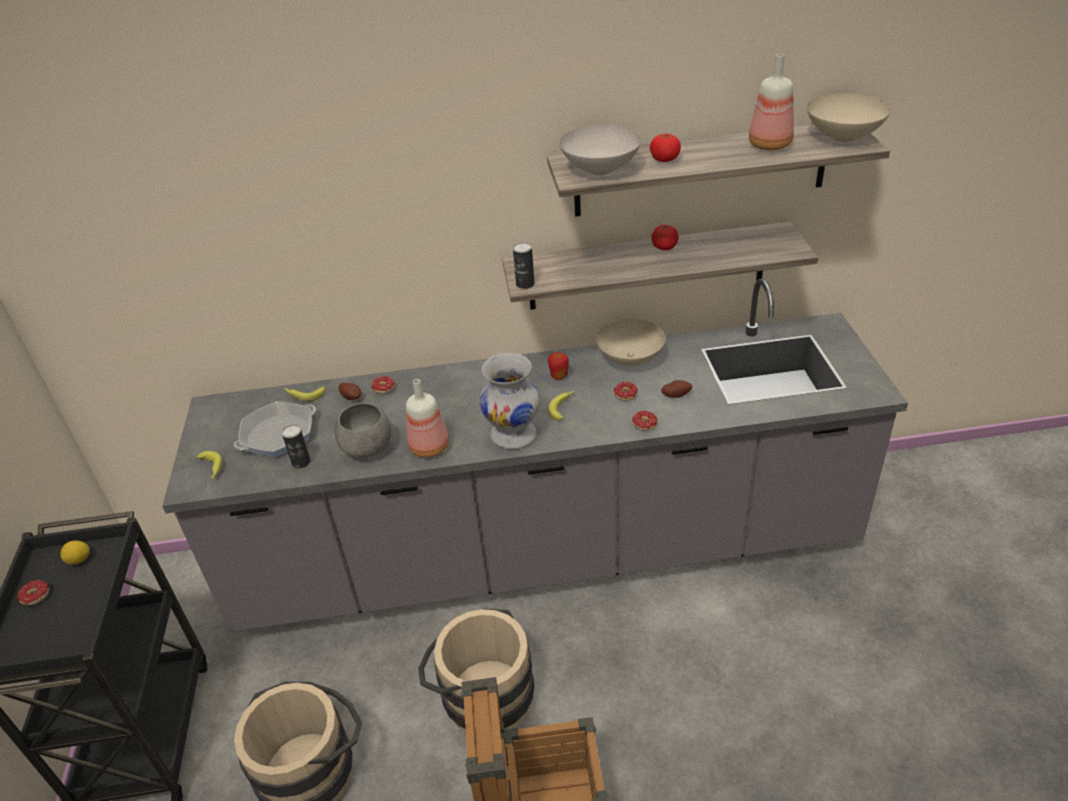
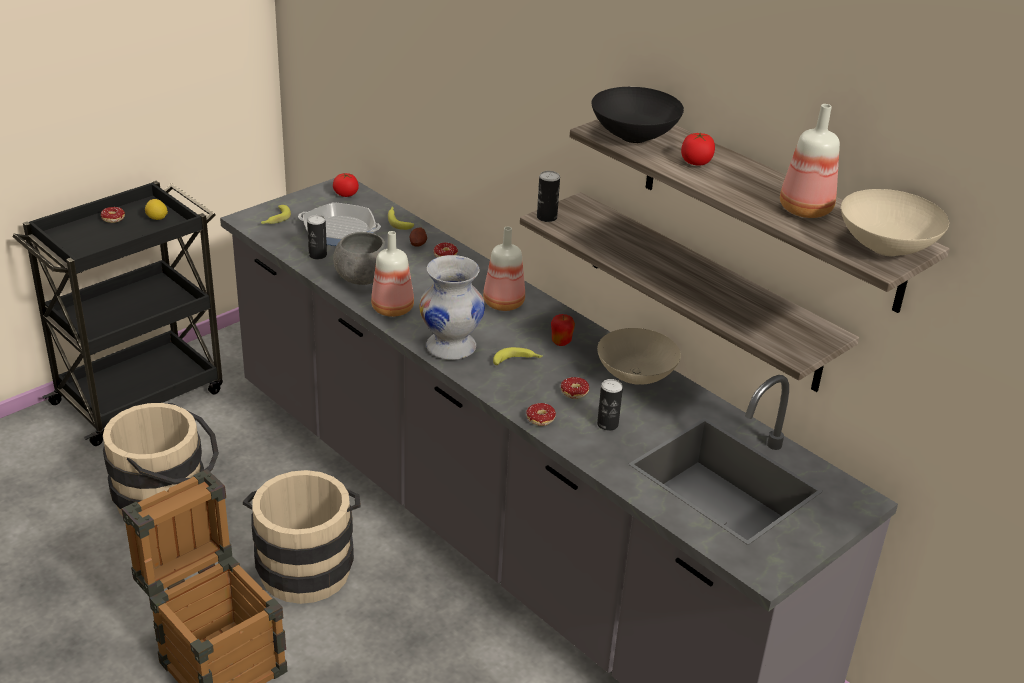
camera: 50 degrees right, 5 degrees down
white bowl [559,124,641,175] -> black bowl [592,87,684,143]
tomato [652,225,678,250] -> tomato moved to [333,173,359,197]
potato [661,380,692,398] -> can [597,379,623,431]
none -> bottle [483,227,525,311]

